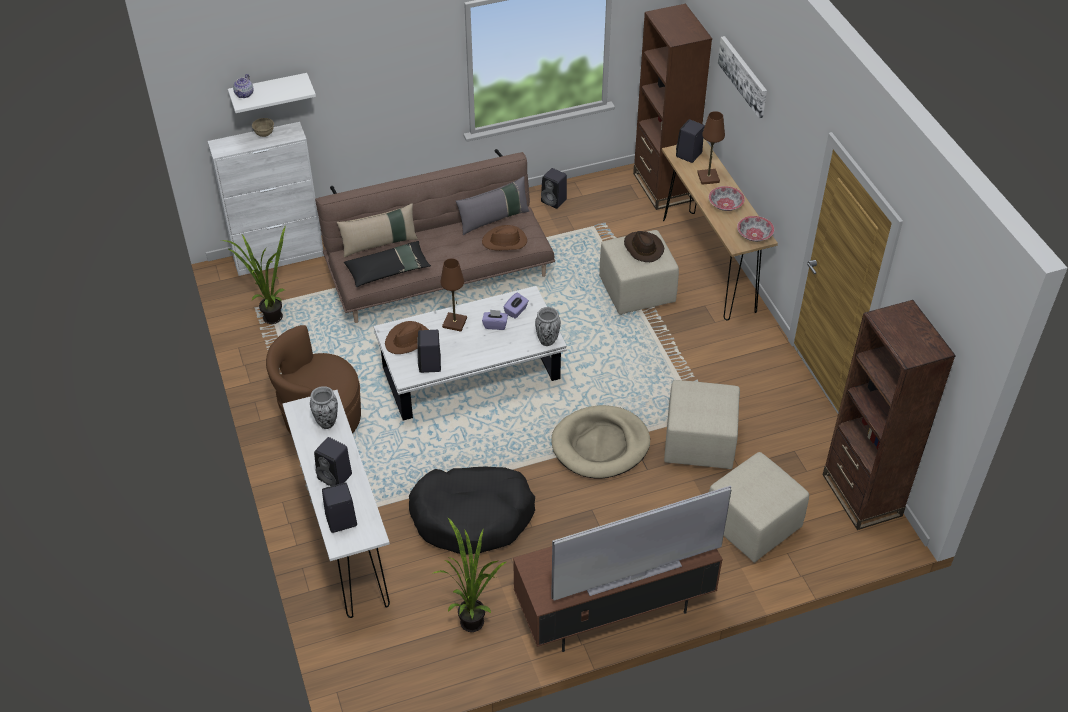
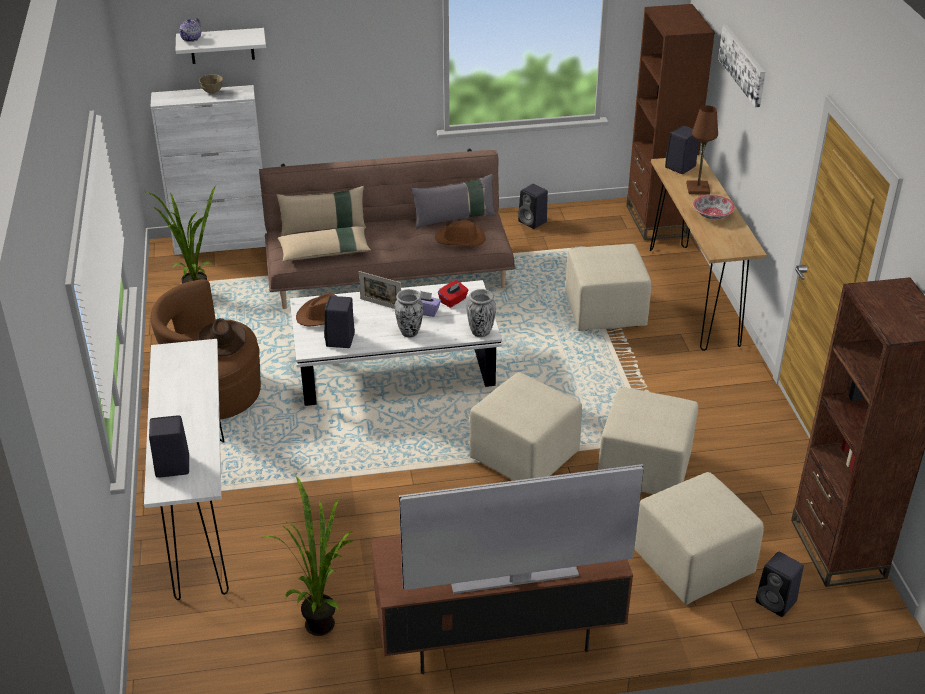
camera: 10 degrees right, 10 degrees down
vase [310,386,338,429] -> vase moved to [395,289,423,338]
black speaker [314,437,352,486] -> black speaker moved to [755,551,804,617]
black pillow [344,241,431,287] -> beige pillow [278,226,371,262]
black dog bed [409,467,535,555] -> none
brown table lamp [440,258,467,332] -> picture frame [359,271,401,309]
purple tissue box [504,292,529,319] -> red tissue box [438,280,469,308]
beige dog bed [551,405,650,479] -> beige ottoman [469,372,582,481]
brown hat [624,231,664,262] -> brown hat moved to [198,318,246,356]
bowl [737,216,774,242] -> none

